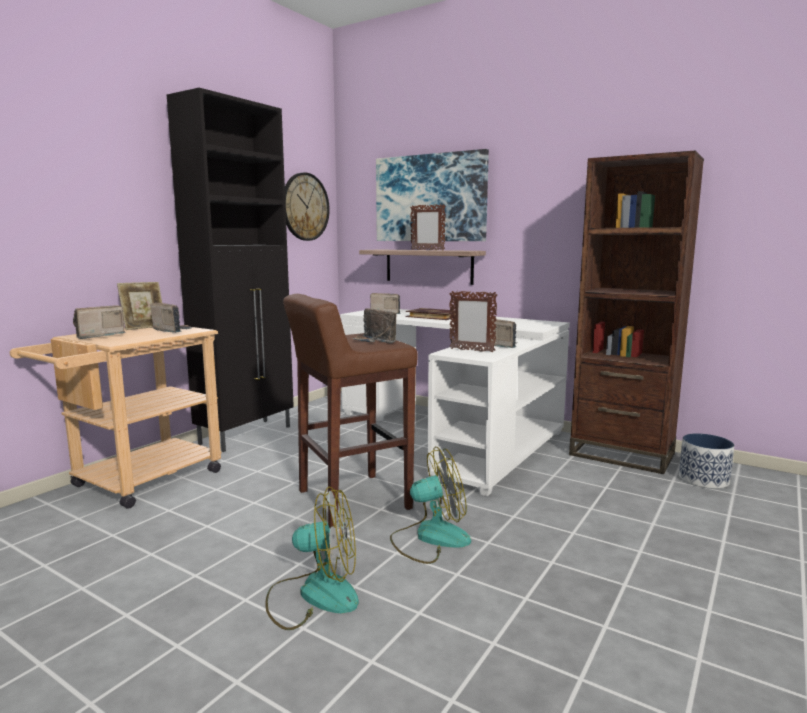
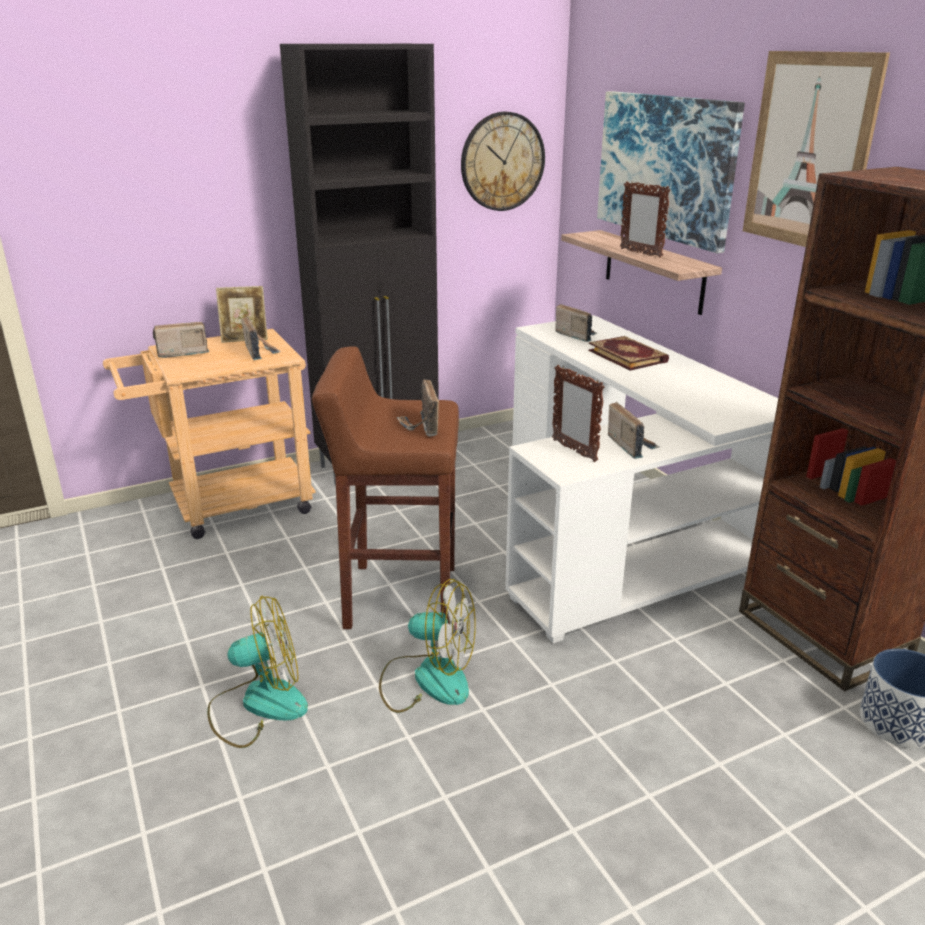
camera: 30 degrees right, 15 degrees up
fan [265,486,359,630] -> fan turned 45 degrees counterclockwise [207,596,308,748]
none -> picture [743,51,890,247]

